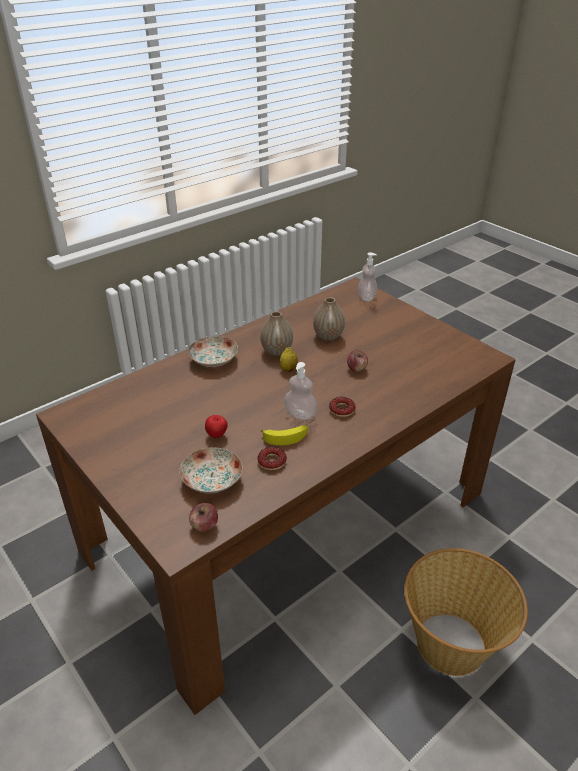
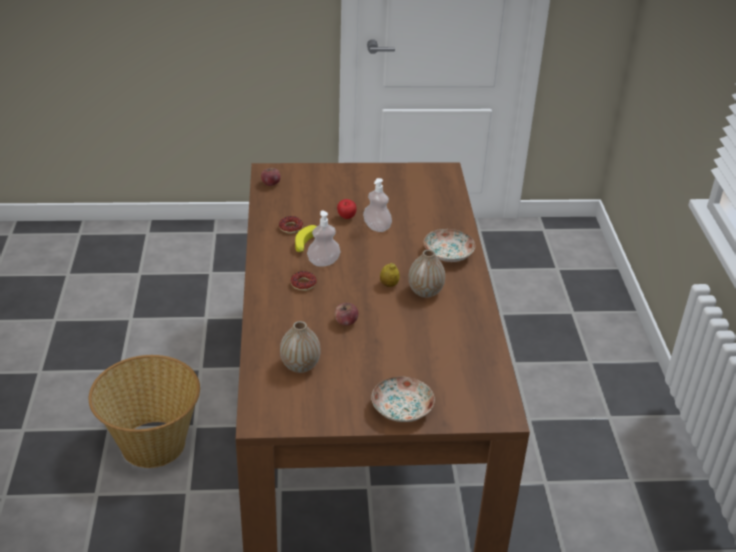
camera: 125 degrees right, 0 degrees up
plate [179,447,242,494] -> plate moved to [371,377,435,422]
vase [313,297,345,341] -> vase moved to [280,321,321,373]
soap dispenser [358,252,377,302] -> soap dispenser moved to [363,178,392,232]

